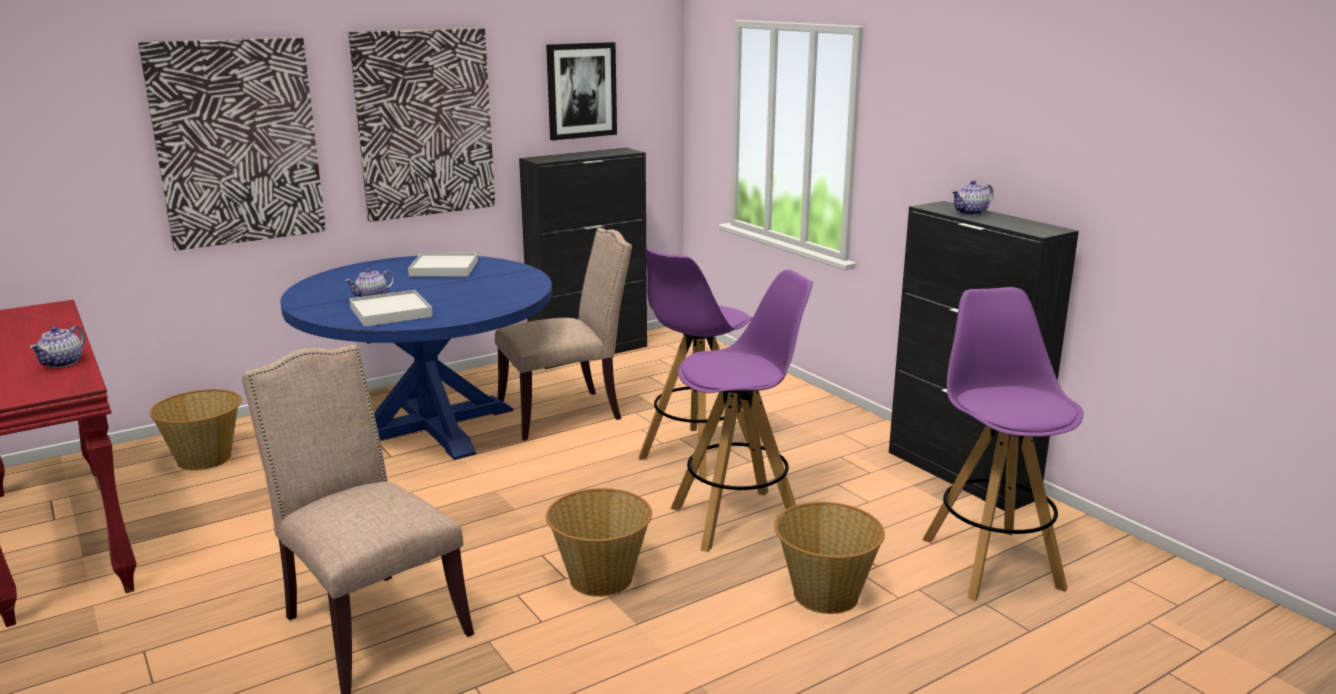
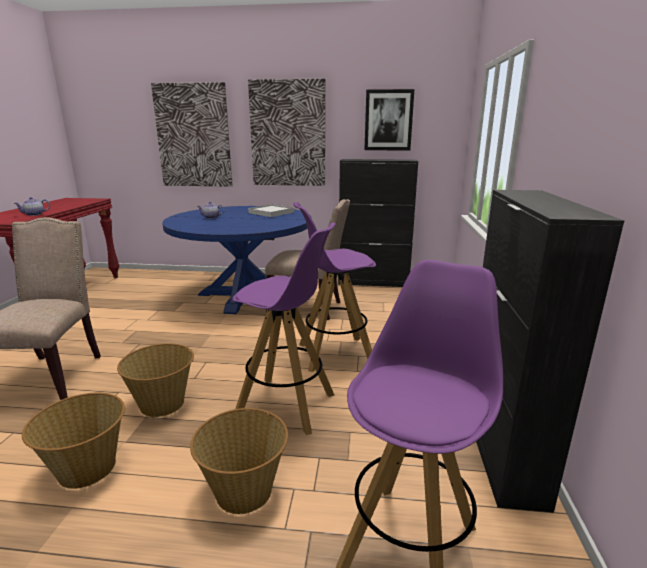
camera: 40 degrees right, 0 degrees up
basket [149,389,242,471] -> basket moved to [22,393,125,489]
white tray [350,290,433,327] -> none
teapot [951,180,993,215] -> none

